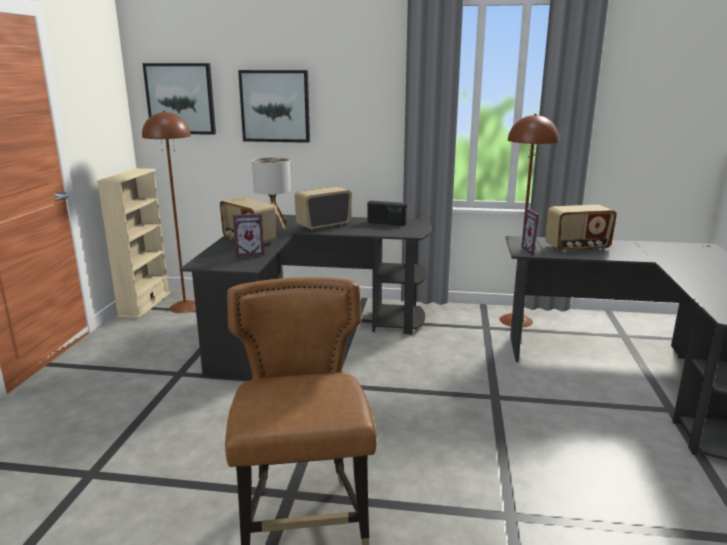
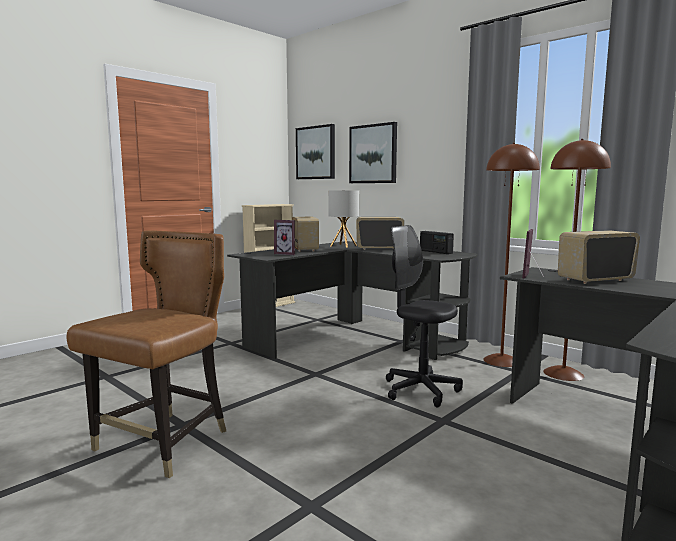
camera: 35 degrees right, 10 degrees down
brown floor lamp [142,111,196,313] -> brown floor lamp moved to [483,143,540,367]
radio [545,205,617,252] -> radio turned 135 degrees clockwise [558,230,640,284]
none -> black office chair [386,225,463,408]

